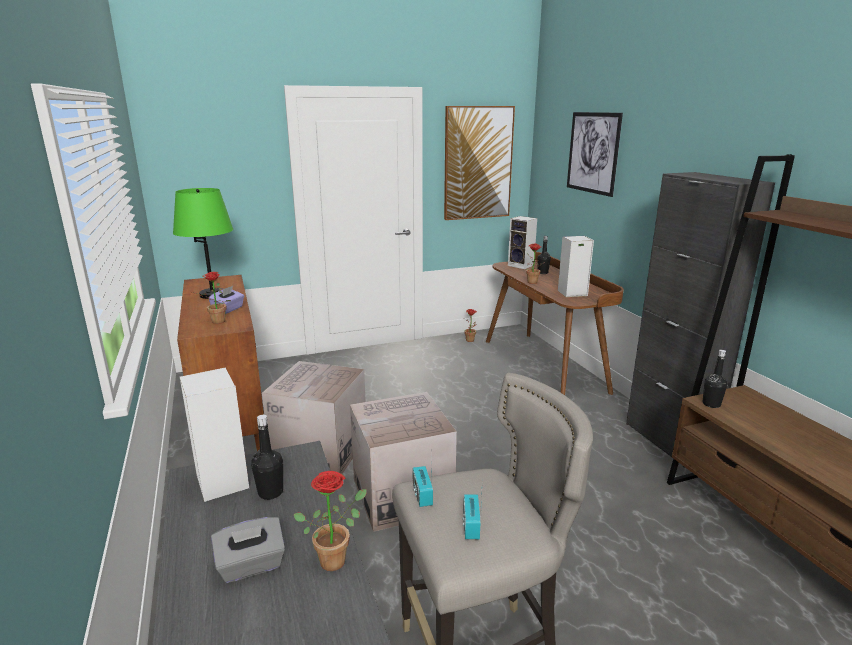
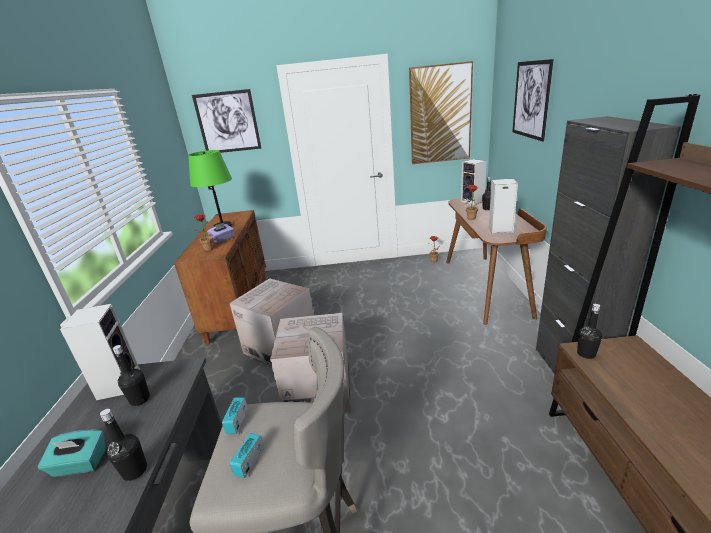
camera: 20 degrees right, 5 degrees up
grey tissue box [211,517,285,583] -> turquoise tissue box [38,429,106,477]
potted plant [294,471,367,571] -> black bottle [100,409,147,481]
none -> picture [192,89,261,153]

